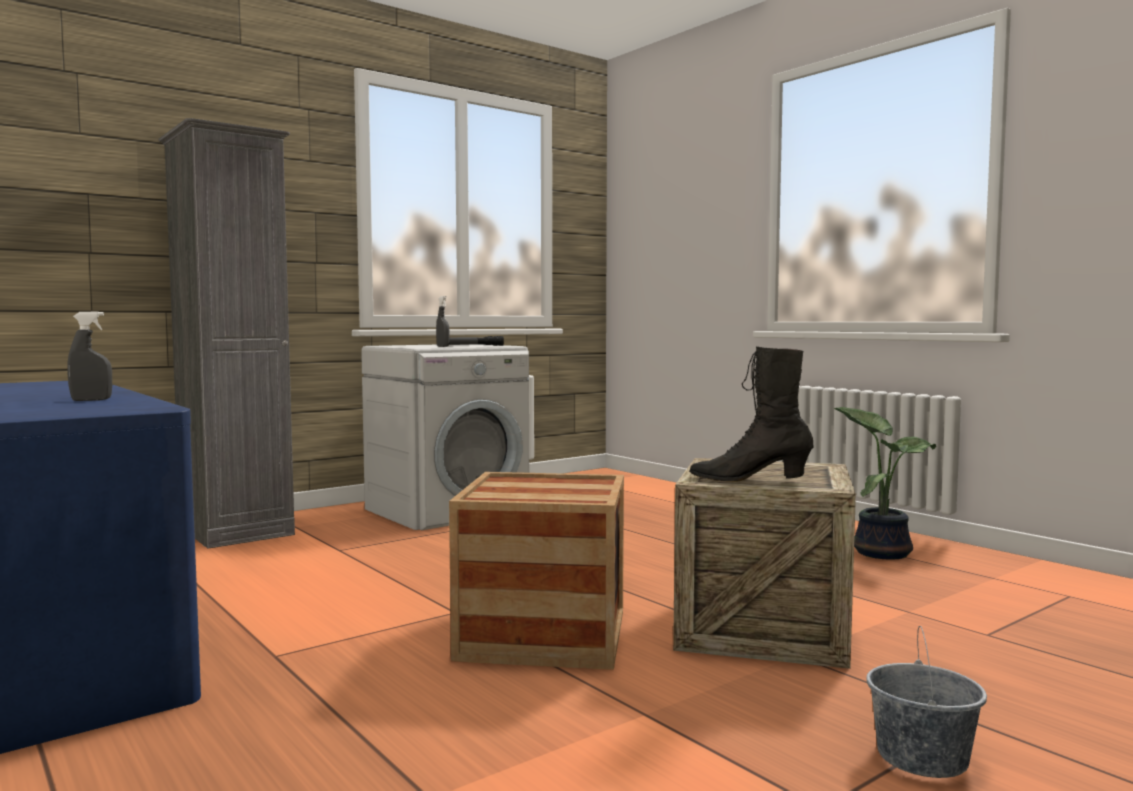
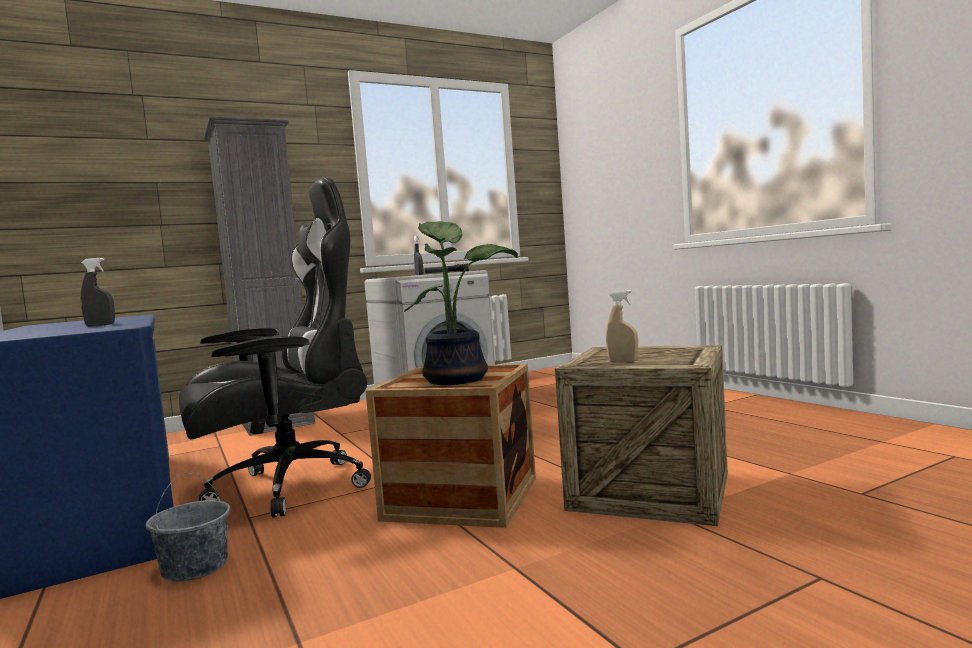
camera: 10 degrees right, 0 degrees up
black boot [689,346,814,482] -> beige spray bottle [606,290,638,362]
potted plant [834,407,936,560] -> potted plant moved to [404,221,518,385]
grey bucket [866,626,987,778] -> grey bucket moved to [145,473,230,582]
none -> black office chair [179,177,371,518]

